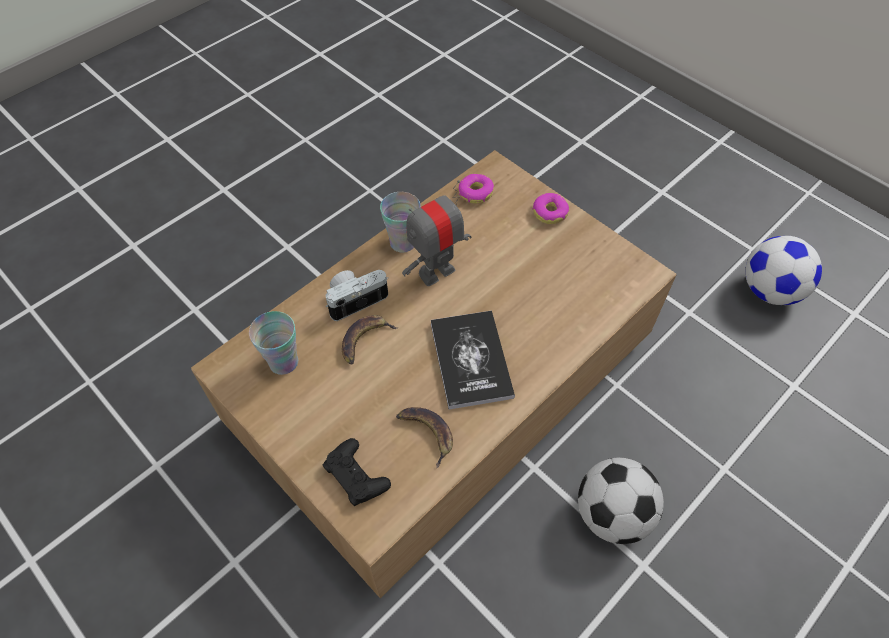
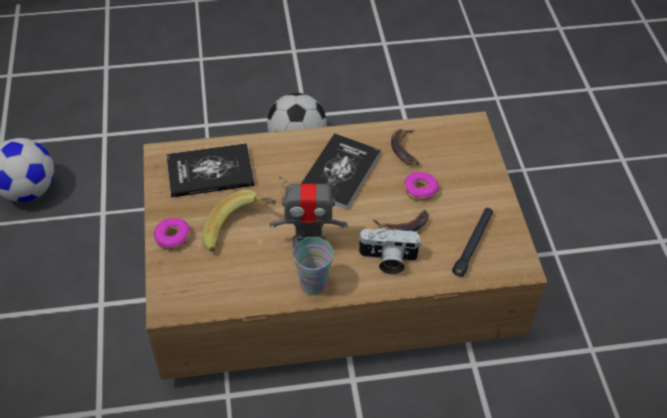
camera: 145 degrees left, 5 degrees down
cup [249,311,298,375] -> black flashlight [452,208,493,277]
black game controller [322,438,391,506] -> none
donut [458,174,494,204] -> donut moved to [404,172,439,201]
none -> book [166,143,255,198]
none -> banana [203,190,276,252]

